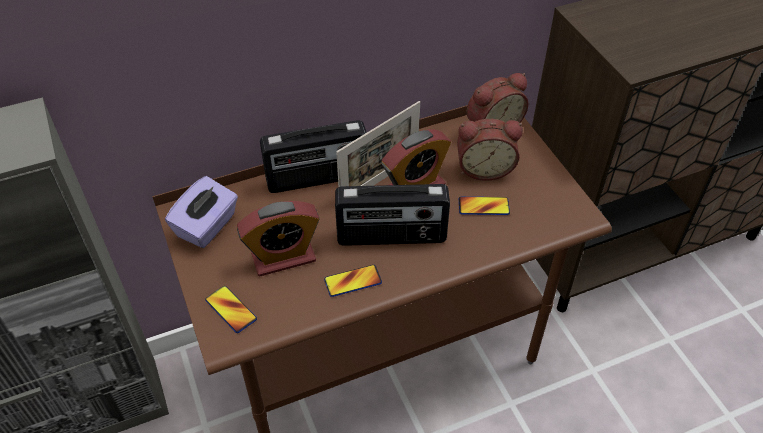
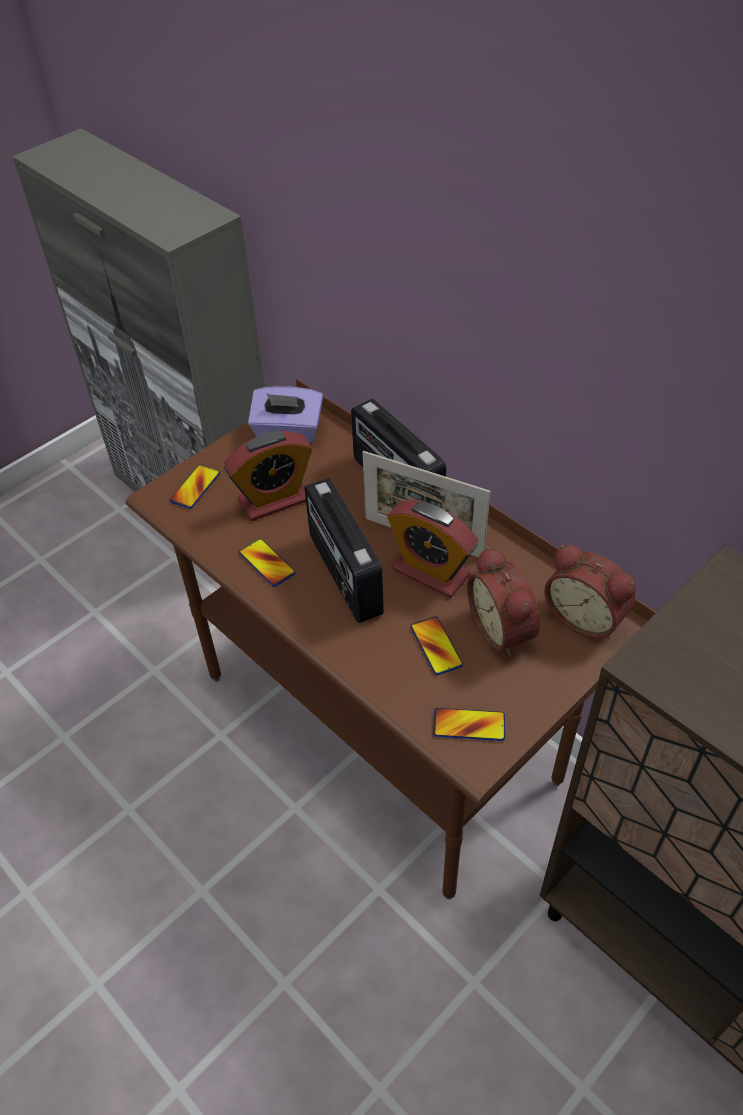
camera: 70 degrees right, 0 degrees up
alarm clock [237,201,320,276] -> alarm clock turned 75 degrees counterclockwise [224,431,312,521]
none -> phone [433,708,505,741]

